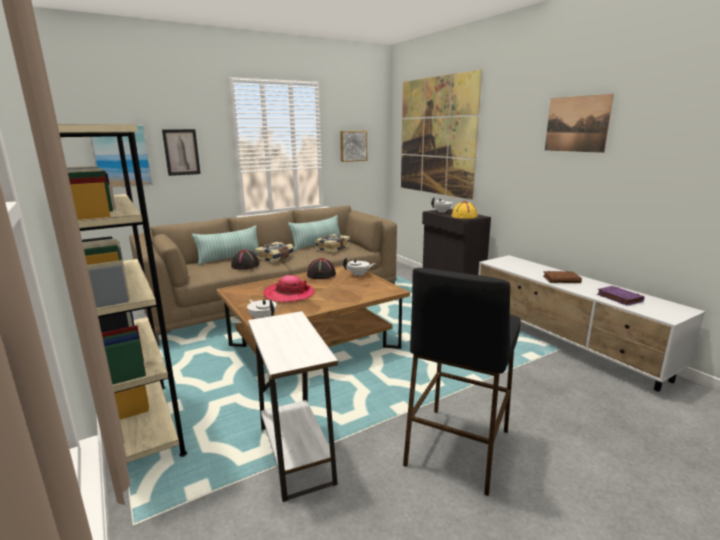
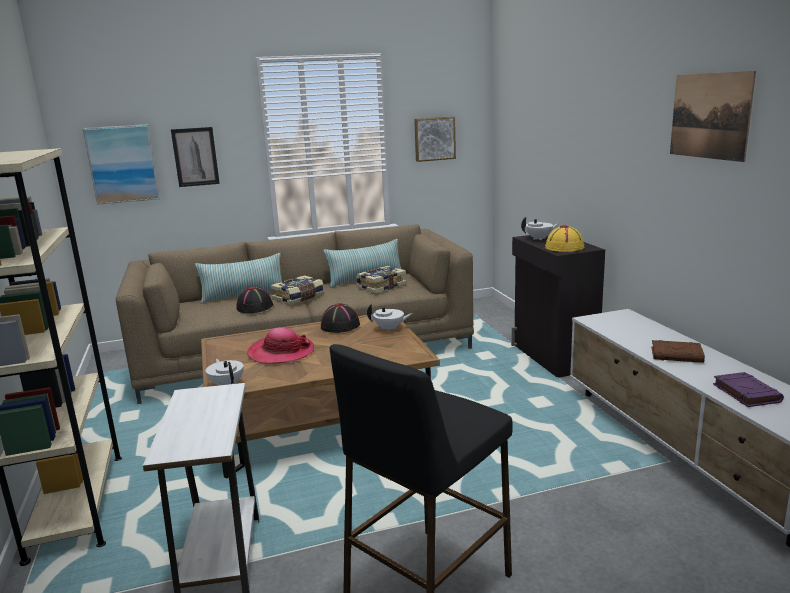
camera: 15 degrees right, 0 degrees up
picture [401,69,482,200] -> none

